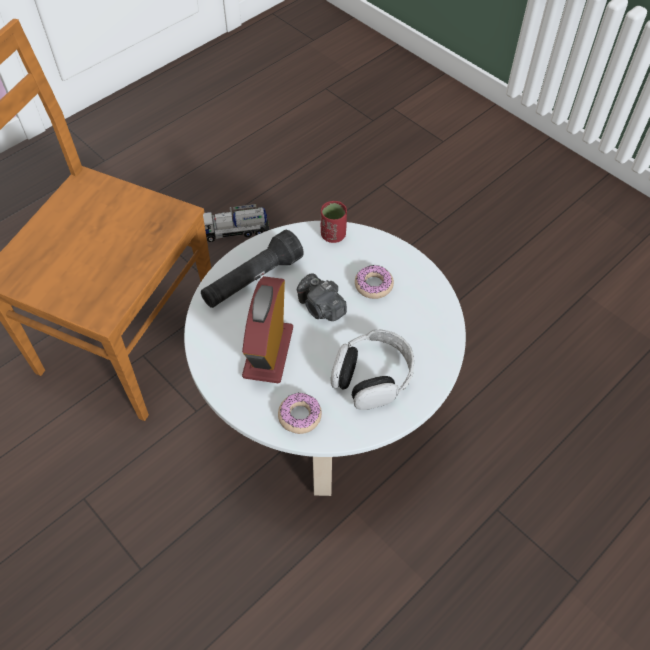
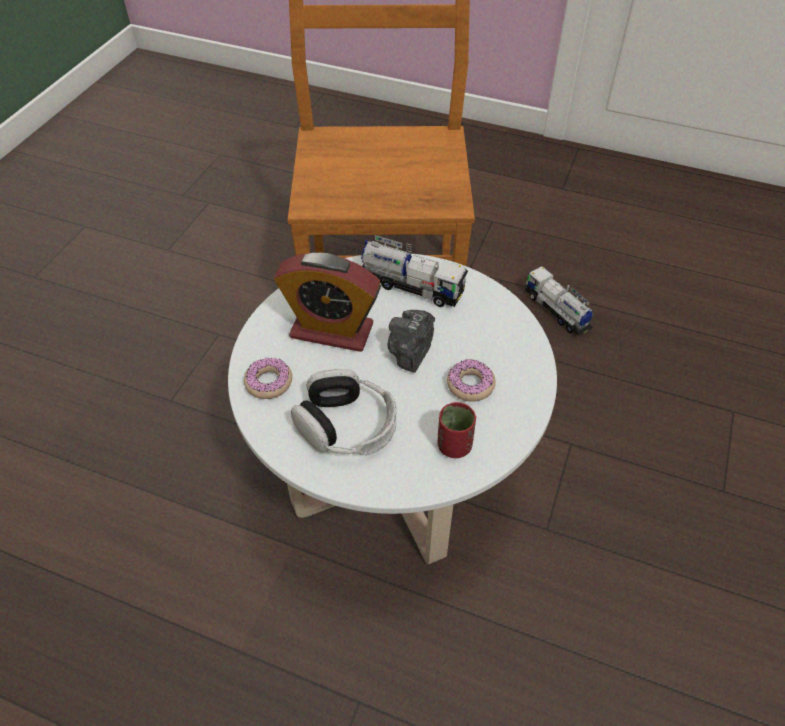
camera: 65 degrees right, 5 degrees down
black flashlight [201,230,304,308] -> toy truck [361,235,468,307]
alarm clock [242,276,293,384] -> alarm clock turned 150 degrees counterclockwise [274,253,381,352]
red cup [321,201,347,243] -> red cup moved to [438,402,476,458]

